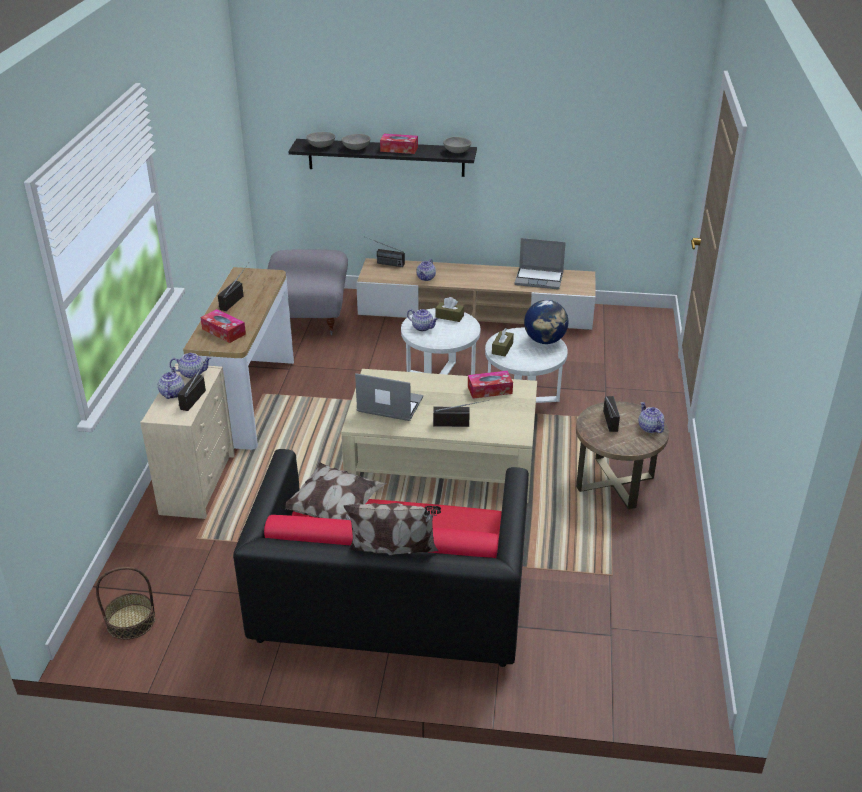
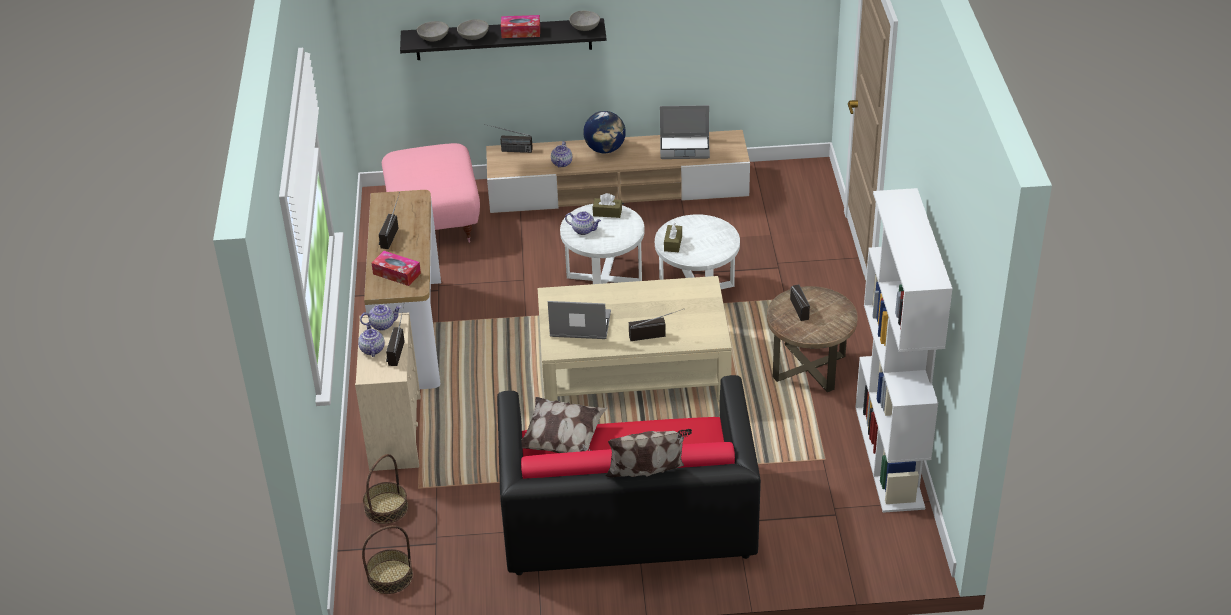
camera: 10 degrees left, 5 degrees up
grey ottoman [268,249,348,336] -> pink ottoman [382,143,480,243]
tissue box [468,371,513,399] -> none
globe [524,300,569,344] -> globe moved to [583,111,626,153]
teapot [638,402,664,433] -> none
none -> basket [363,454,408,524]
none -> white bookcase [855,188,953,513]

